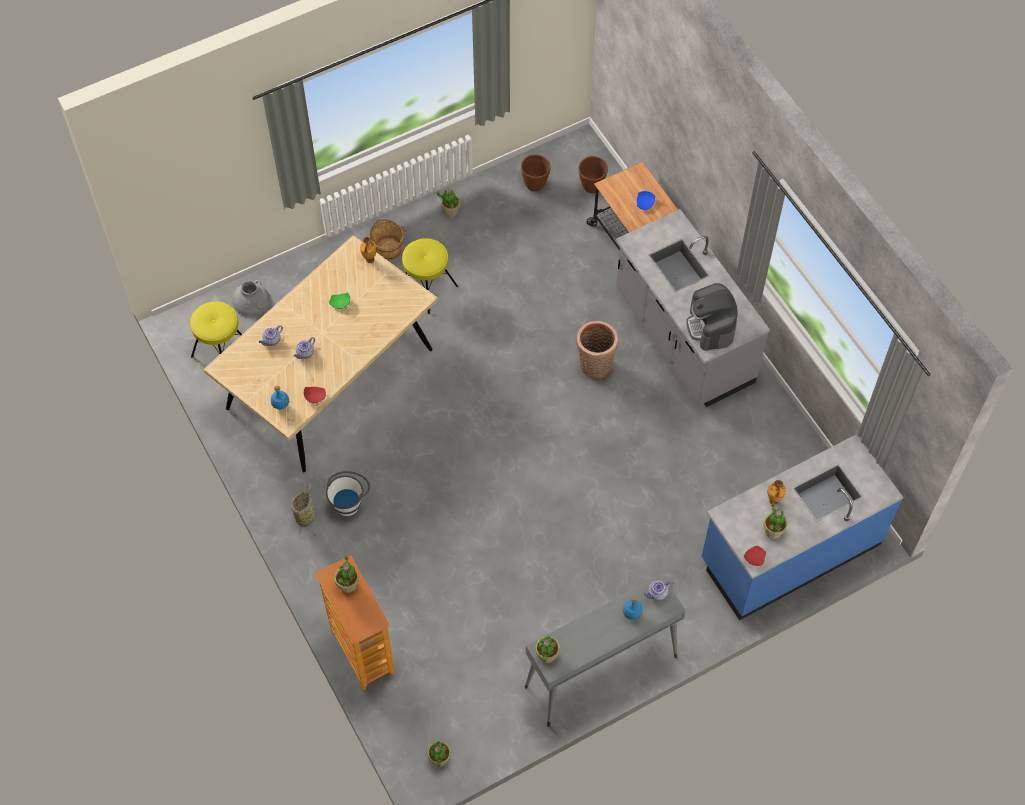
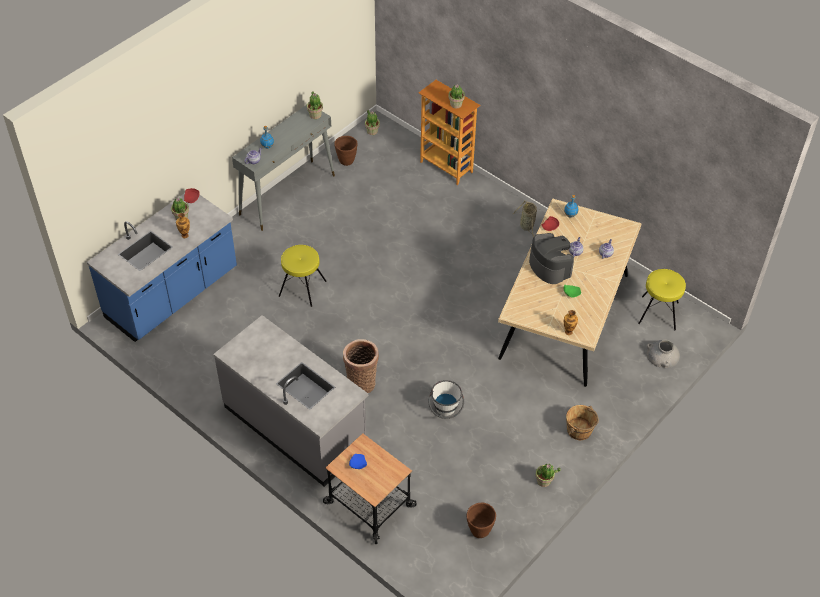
camera: 160 degrees right, 10 degrees down
white bucket [326,471,370,516] -> white bucket moved to [428,380,464,419]
yellow stool [402,238,458,314] -> yellow stool moved to [279,245,327,307]
brown planter [579,156,608,193] -> brown planter moved to [334,136,357,166]
coffee machine [686,283,738,351] -> coffee machine moved to [529,233,574,284]

